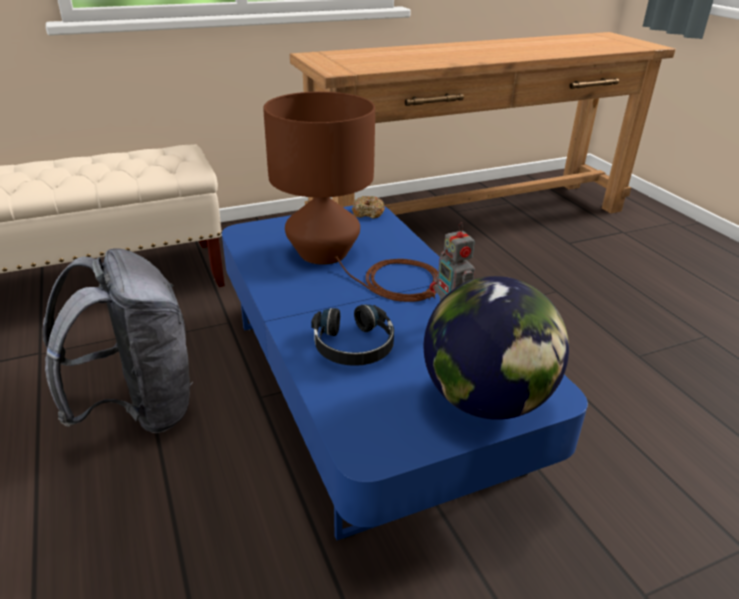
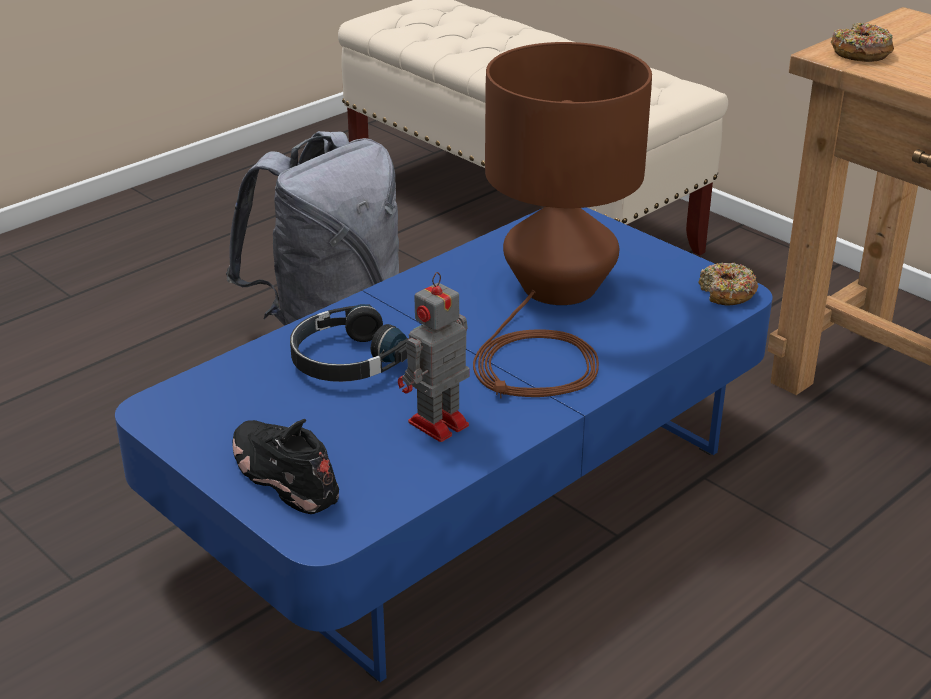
camera: 70 degrees right, 0 degrees up
globe [424,276,569,420] -> black shoe [232,419,339,514]
none -> donut [831,23,894,62]

